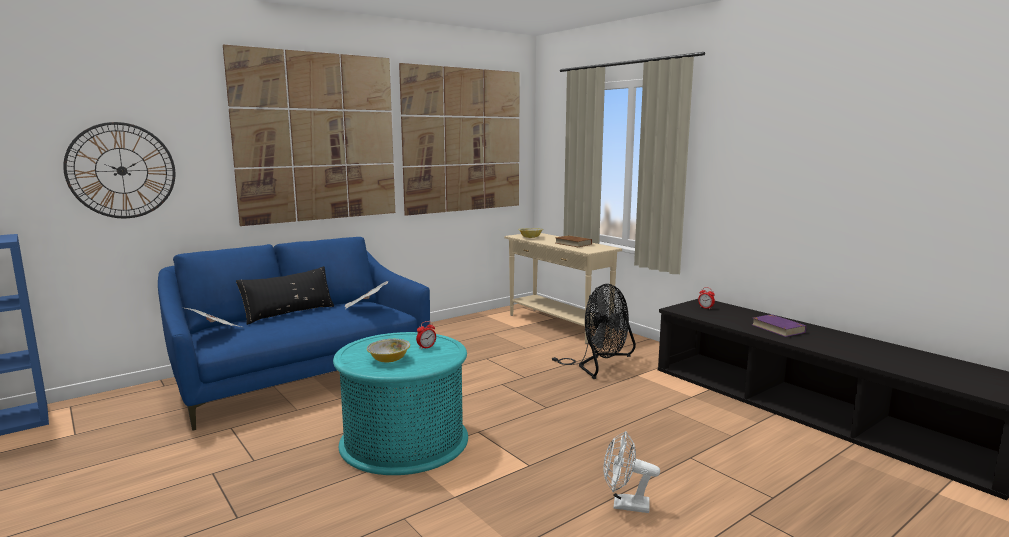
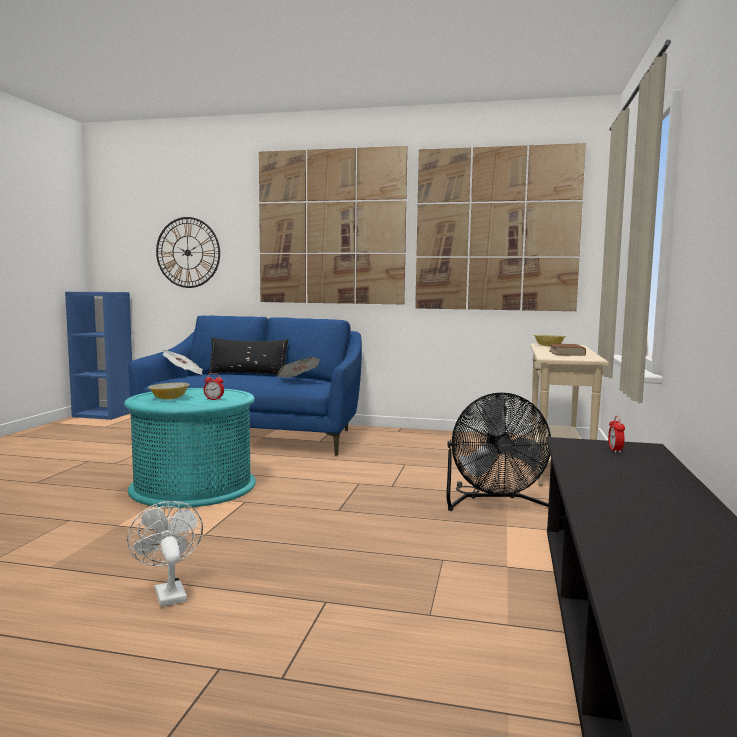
camera: 50 degrees right, 5 degrees down
purple book [752,314,806,337] -> none

